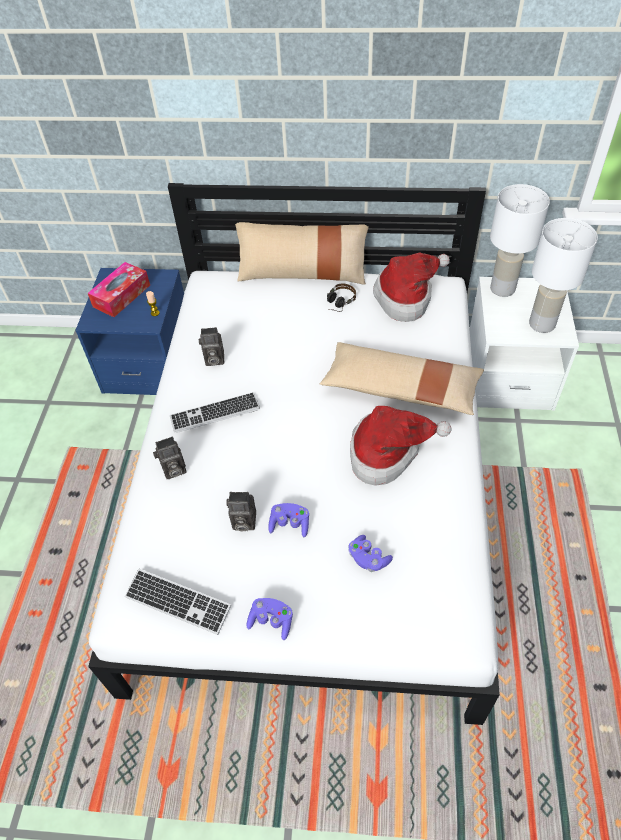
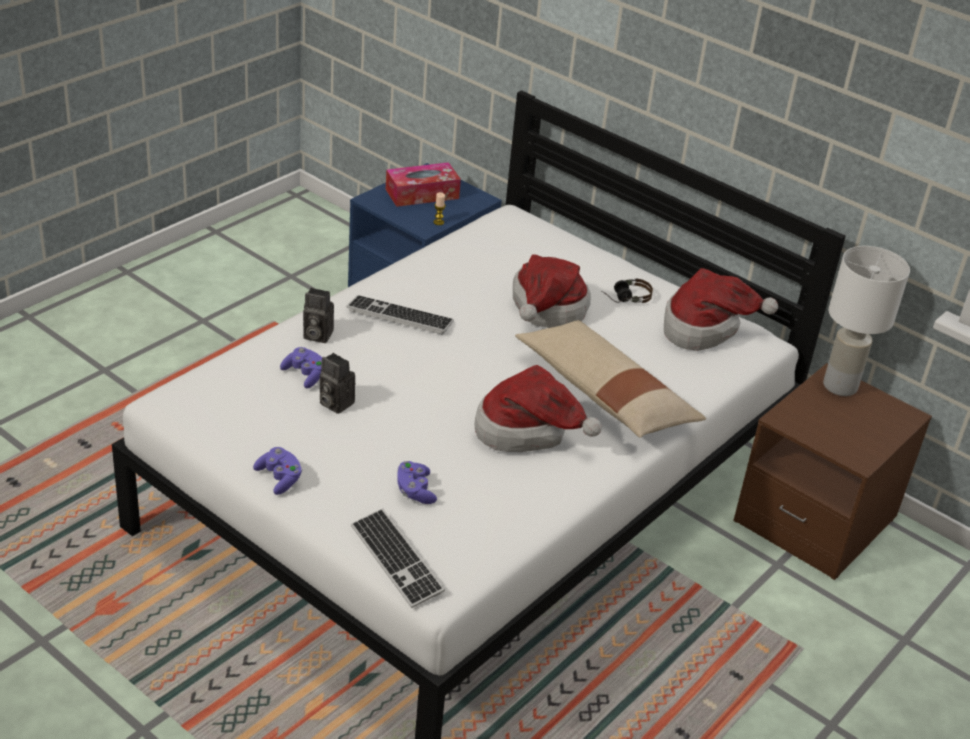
camera: 30 degrees right, 15 degrees down
keyboard [124,569,231,635] -> keyboard moved to [351,509,445,608]
camera [199,327,224,366] -> none
beige pillow [235,222,369,285] -> none
purple game controller [268,503,309,537] -> purple game controller moved to [280,347,322,388]
white nightstand [470,277,579,411] -> brown nightstand [733,363,932,580]
white table lamp [529,218,598,333] -> none
none -> hat [513,254,591,328]

